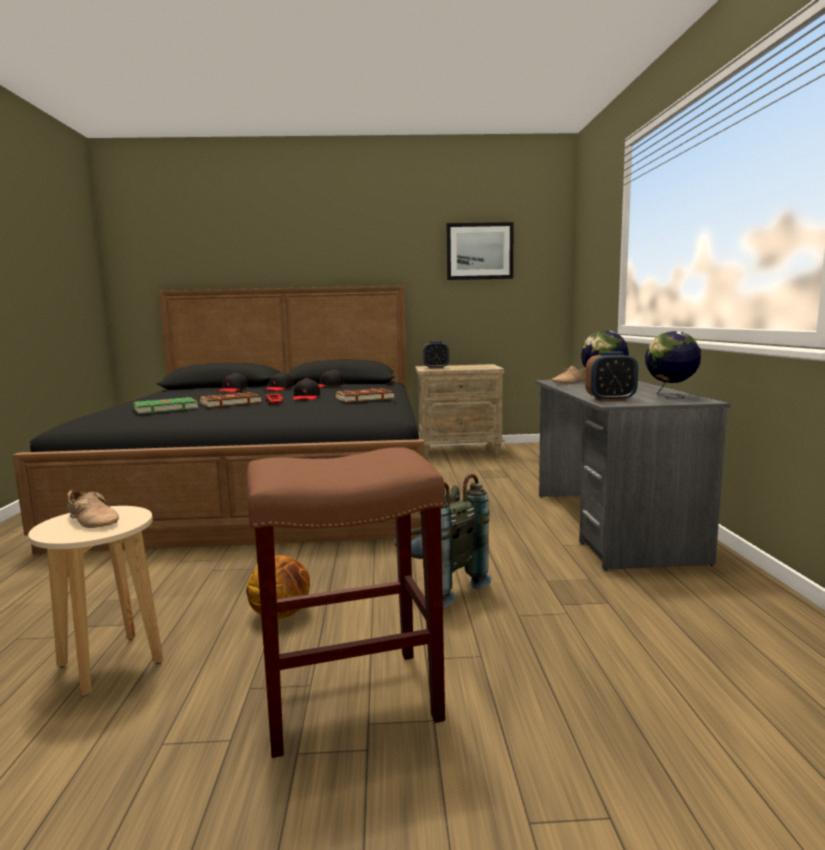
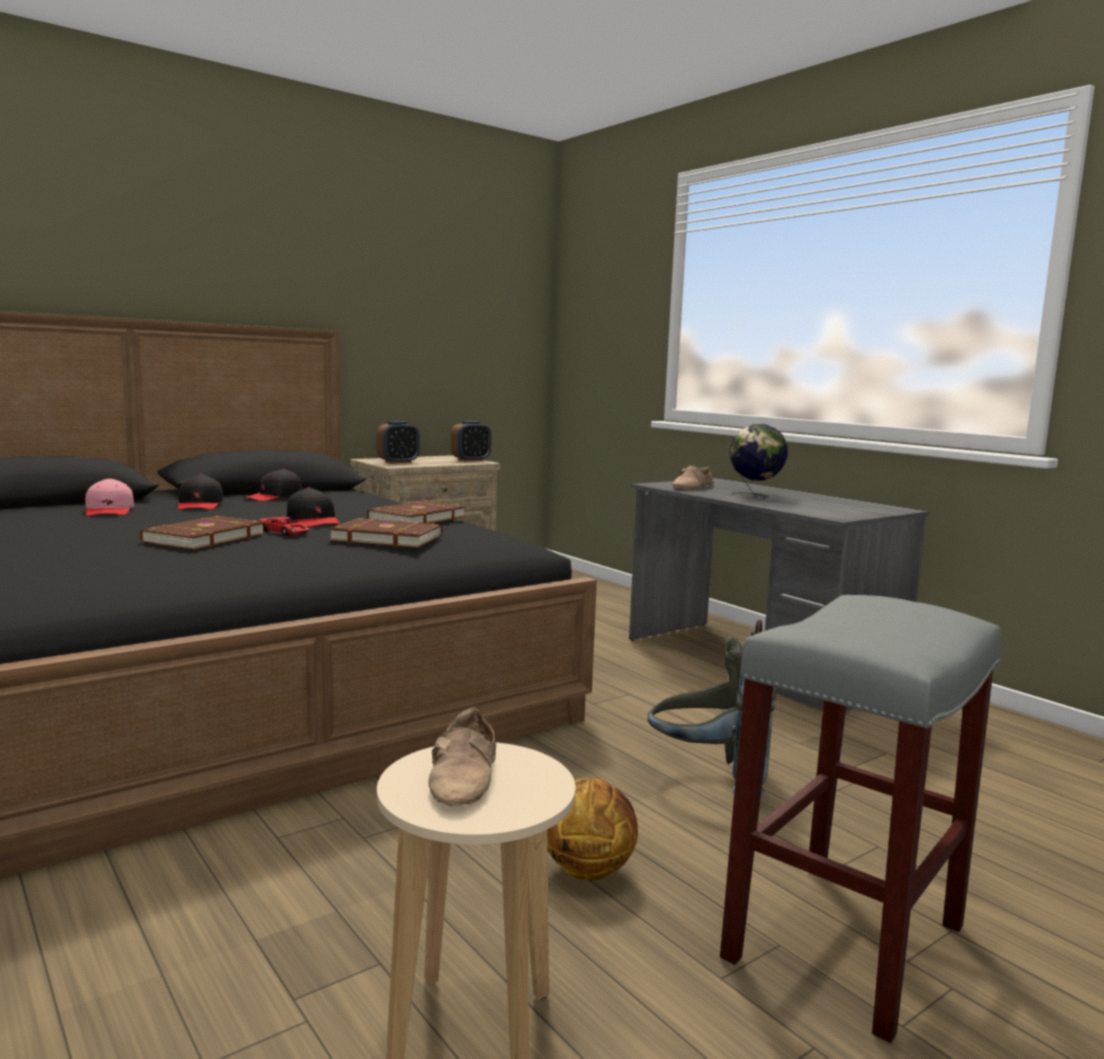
camera: 35 degrees left, 0 degrees up
beige shoe [67,489,119,528] -> beige shoe turned 90 degrees clockwise [428,706,496,807]
green book [133,397,198,414] -> none
black cap [217,373,248,392] -> pink cap [85,478,134,516]
brown stool [247,447,445,758] -> grey stool [720,595,1001,1043]
picture [447,222,514,280] -> none
alarm clock [585,351,638,401] -> alarm clock moved to [451,421,491,462]
globe [645,331,701,399] -> none
none -> brown book [329,518,442,548]

